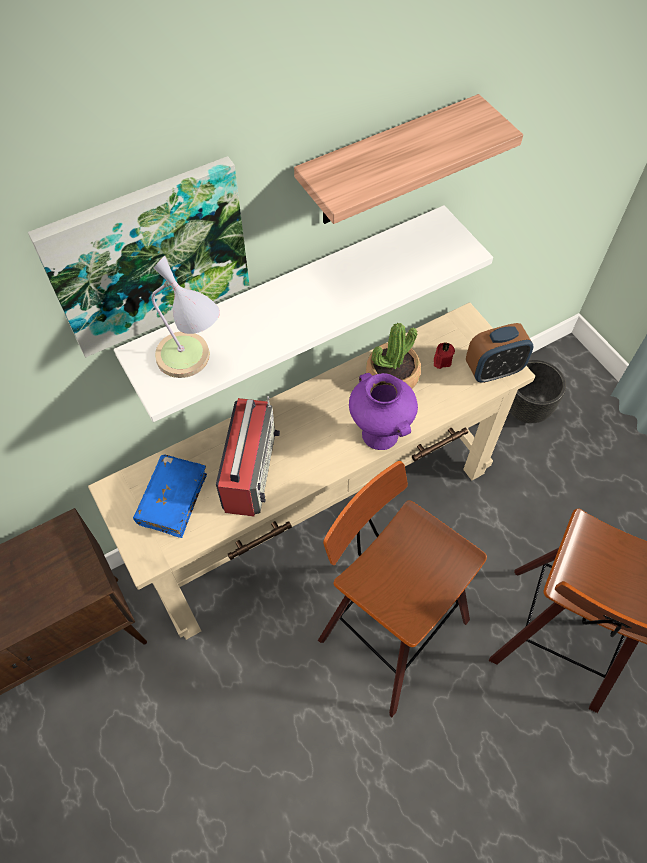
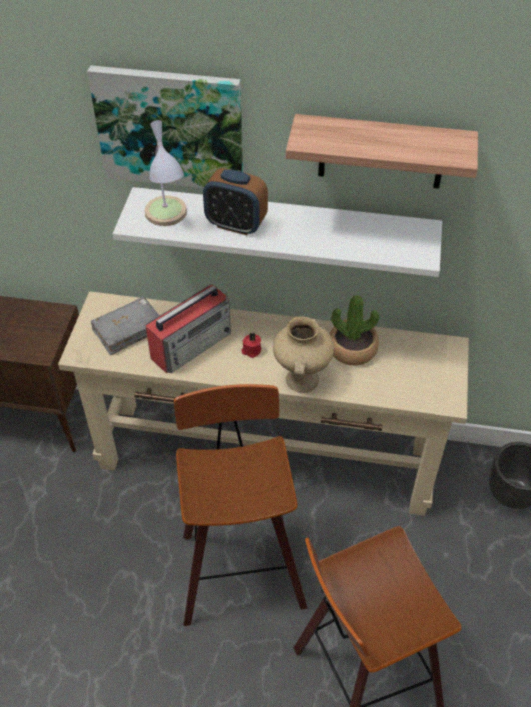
camera: 40 degrees right, 10 degrees down
blue book [133,454,207,538] -> grey book [91,297,160,355]
purple vase [349,373,418,450] -> beige vase [273,316,334,393]
red candle [434,343,455,369] -> red candle moved to [241,333,261,358]
alarm clock [466,323,534,383] -> alarm clock moved to [203,168,268,235]

